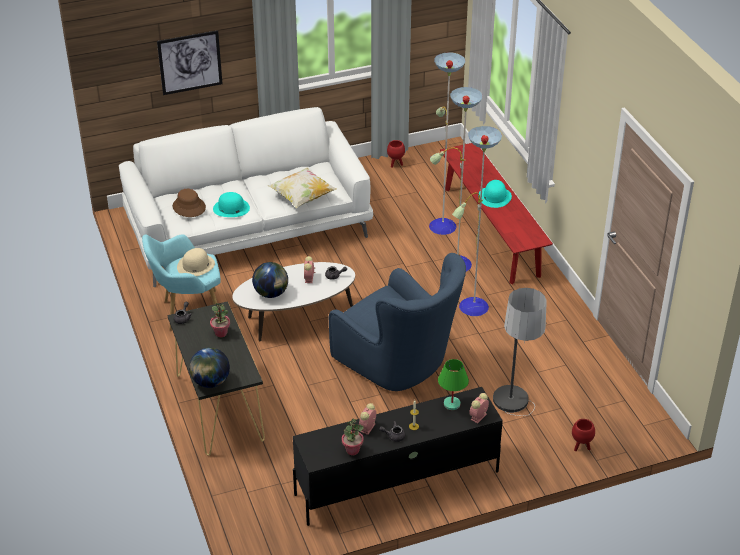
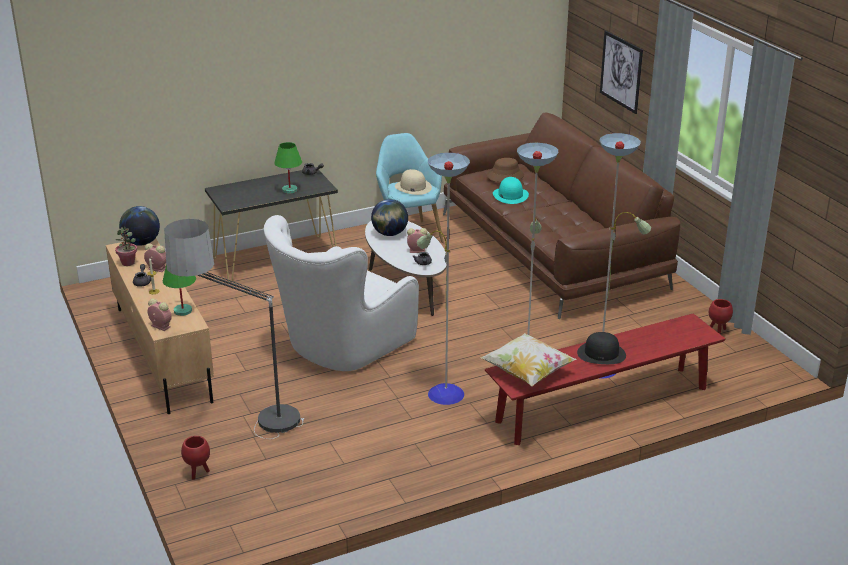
camera: 85 degrees right, 10 degrees down
white sofa [119,107,373,287] -> brown sofa [443,112,680,319]
globe [189,348,230,388] -> globe moved to [119,206,160,246]
potted plant [210,303,230,337] -> green table lamp [274,142,302,194]
pillow [268,167,337,208] -> pillow moved to [481,333,577,386]
black tv stand [293,387,503,526] -> beige tv stand [106,238,214,414]
blue armchair [329,253,466,391] -> white armchair [264,215,419,371]
turquoise hat [478,180,512,208] -> black hat [577,332,626,364]

